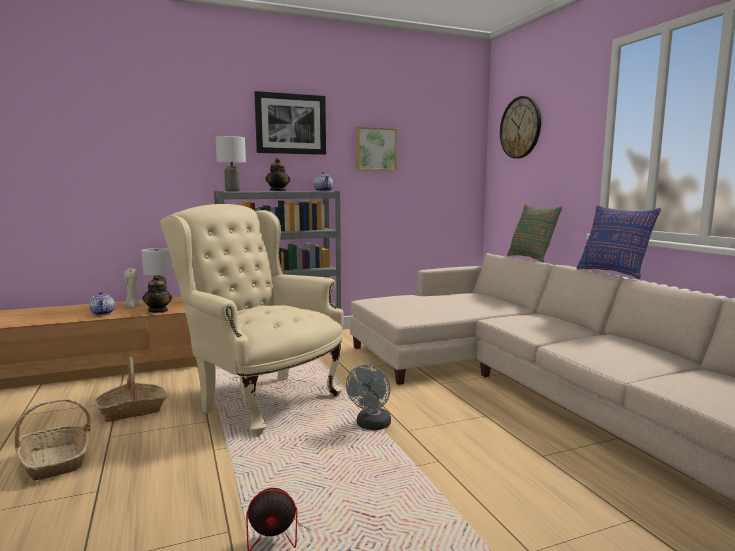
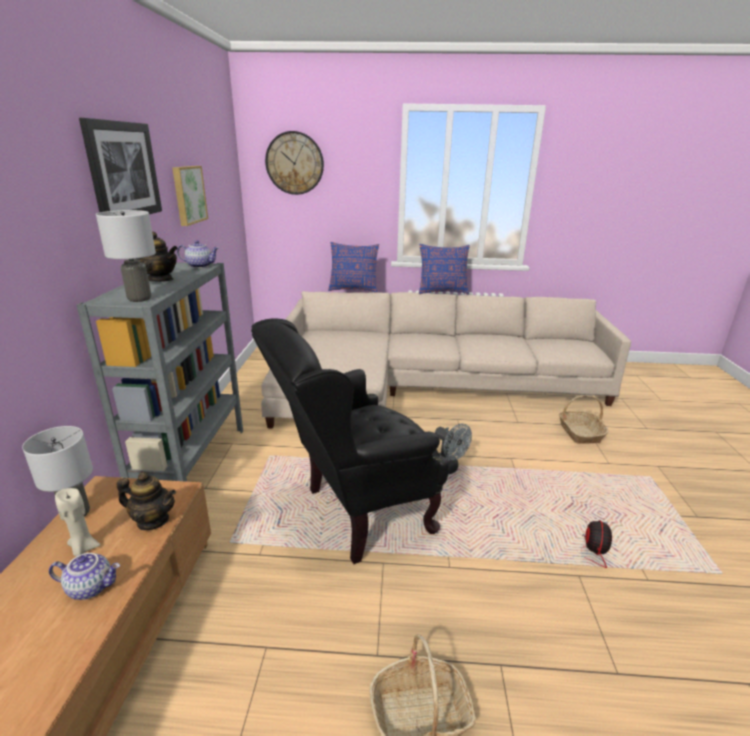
camera: 65 degrees left, 15 degrees up
basket [95,357,167,422] -> basket moved to [559,395,608,444]
beige armchair [161,204,344,435] -> black armchair [251,319,449,564]
green pillow [507,204,562,262] -> blue pillow [328,242,379,293]

